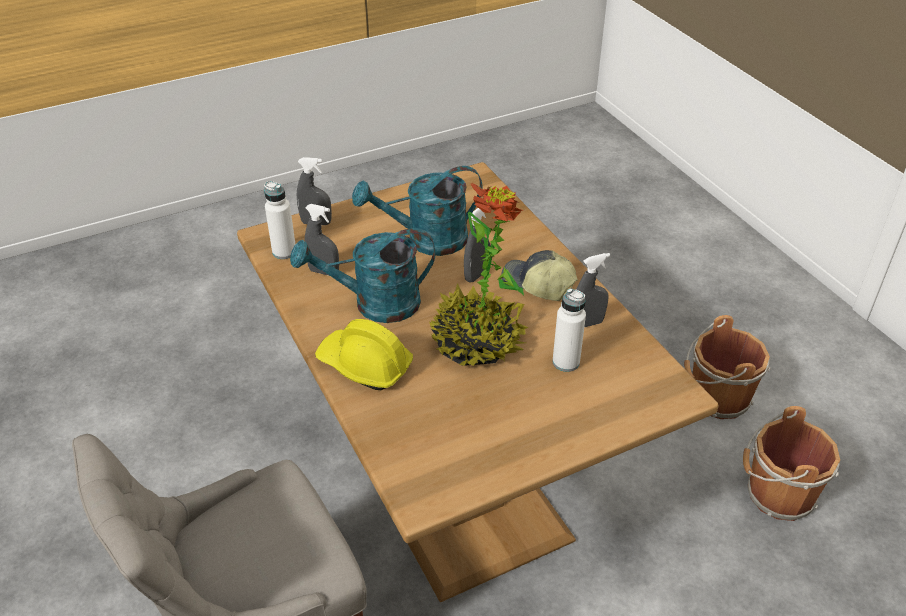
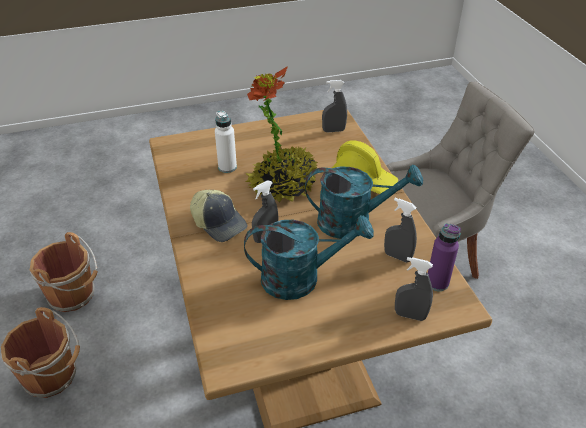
camera: 170 degrees left, 0 degrees up
white bottle [264,181,295,259] -> purple bottle [428,223,461,291]
grey spray bottle [576,253,610,327] -> grey spray bottle moved to [322,80,347,132]

